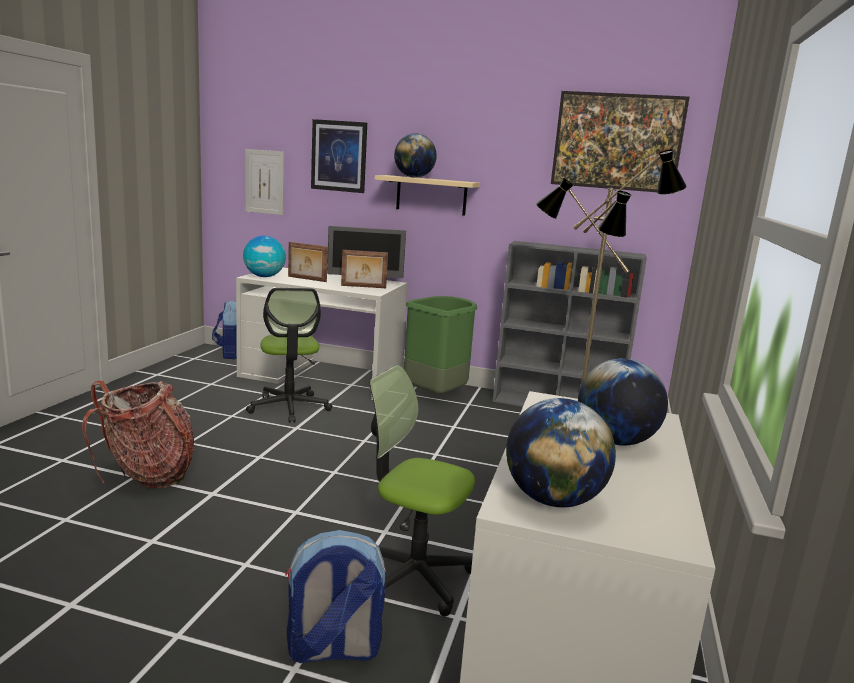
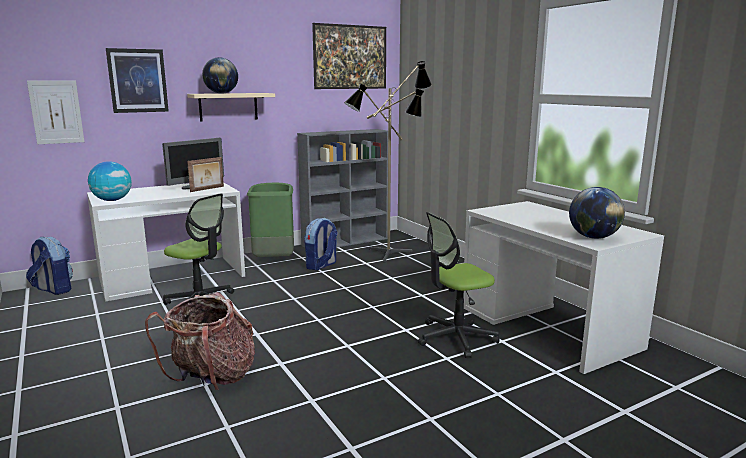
camera: 45 degrees left, 0 degrees up
backpack [285,530,386,663] -> backpack moved to [304,218,337,270]
picture frame [288,242,328,282] -> none
globe [578,358,668,446] -> none

